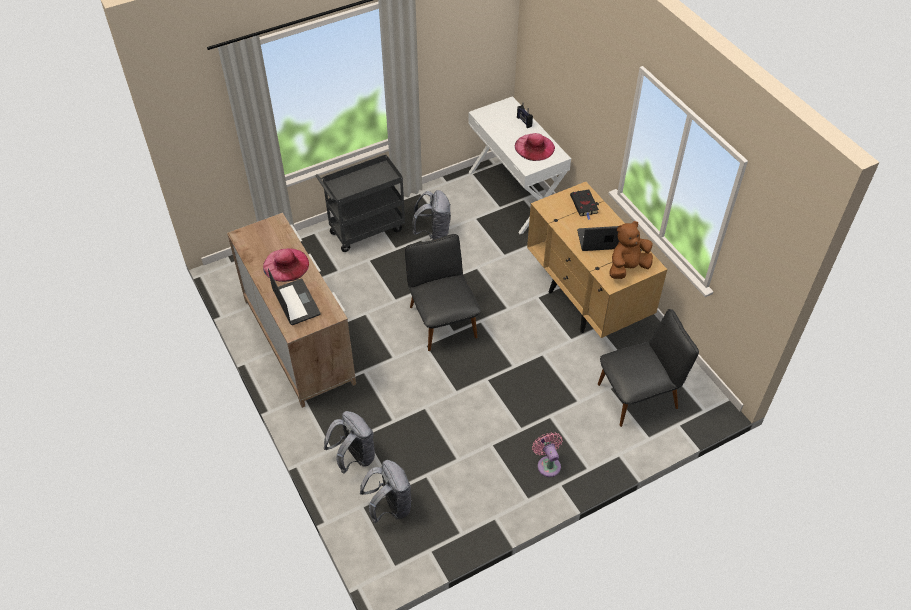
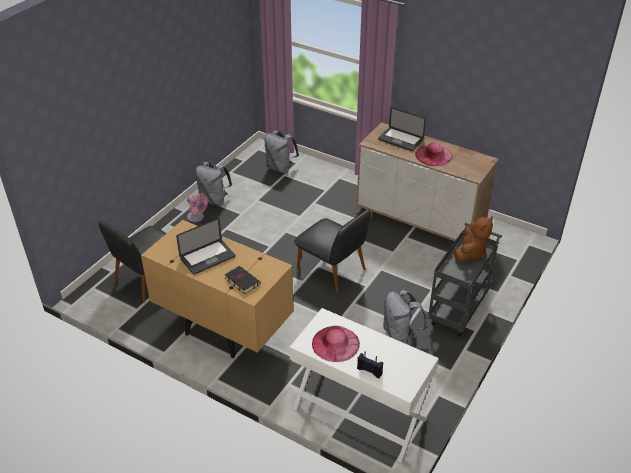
camera: 150 degrees right, 10 degrees down
grey backpack [324,411,375,474] -> grey backpack moved to [195,162,232,206]
brown plush toy [609,221,653,279] -> brown plush toy moved to [454,216,493,262]

